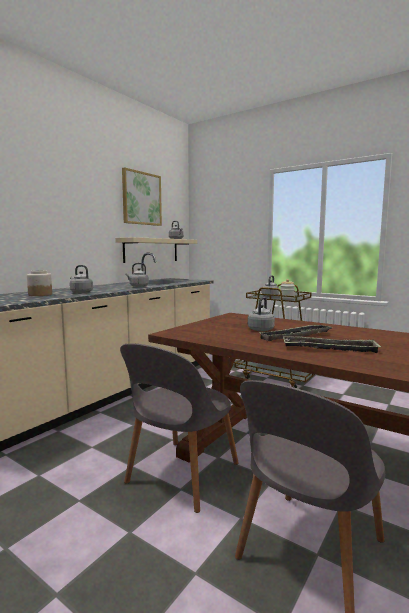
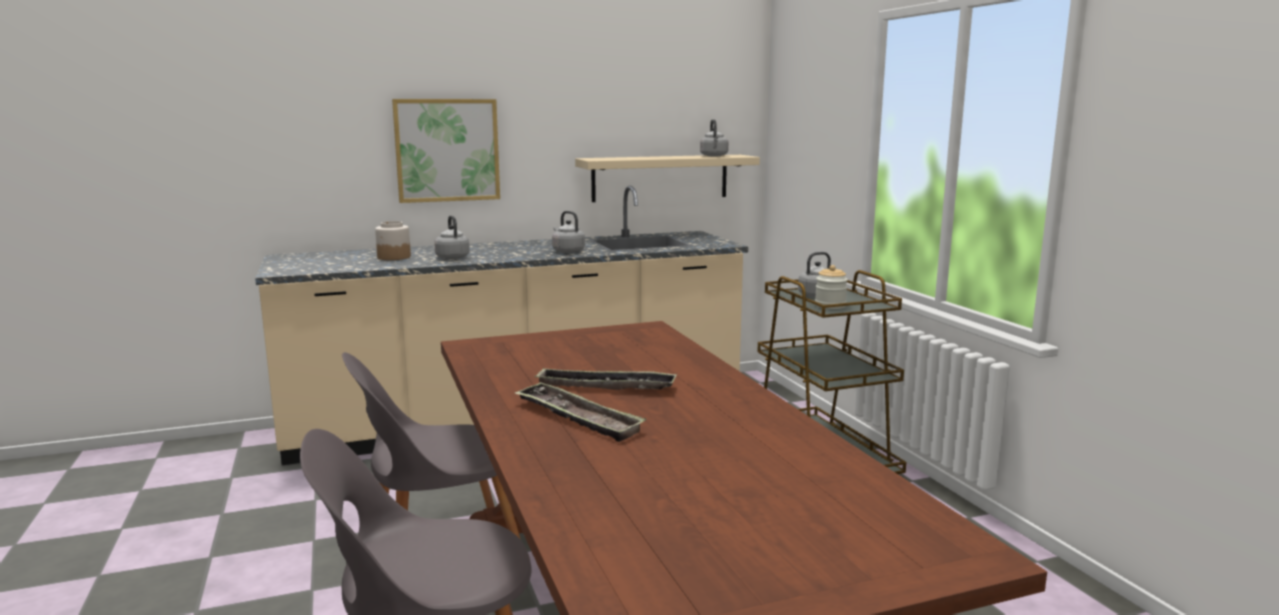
camera: 35 degrees right, 5 degrees up
picture [122,167,162,226] -> picture moved to [392,99,500,203]
grey kettle [248,297,275,331] -> none

